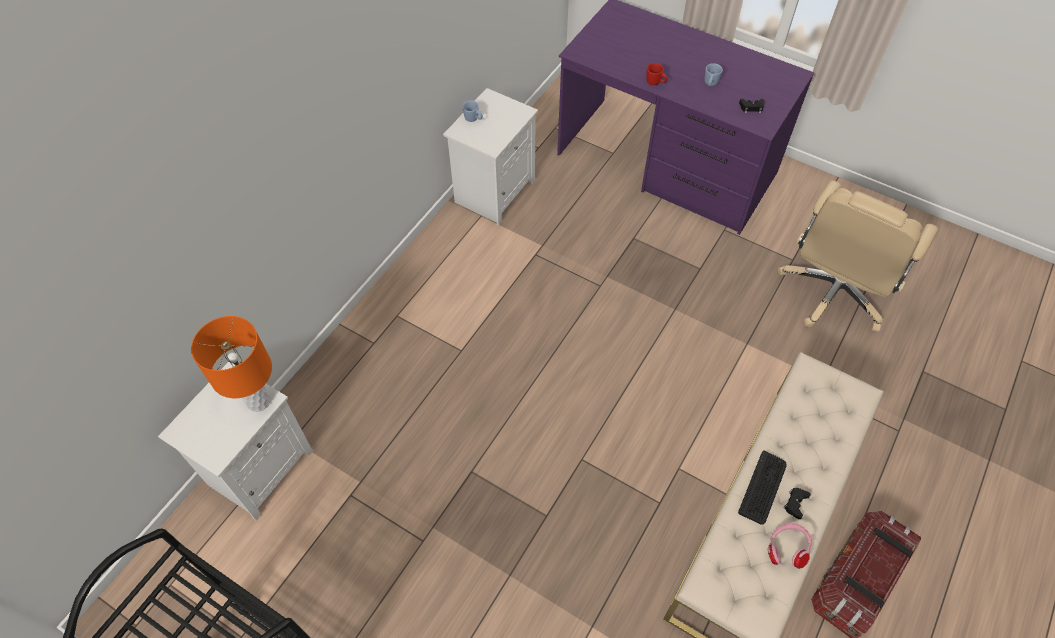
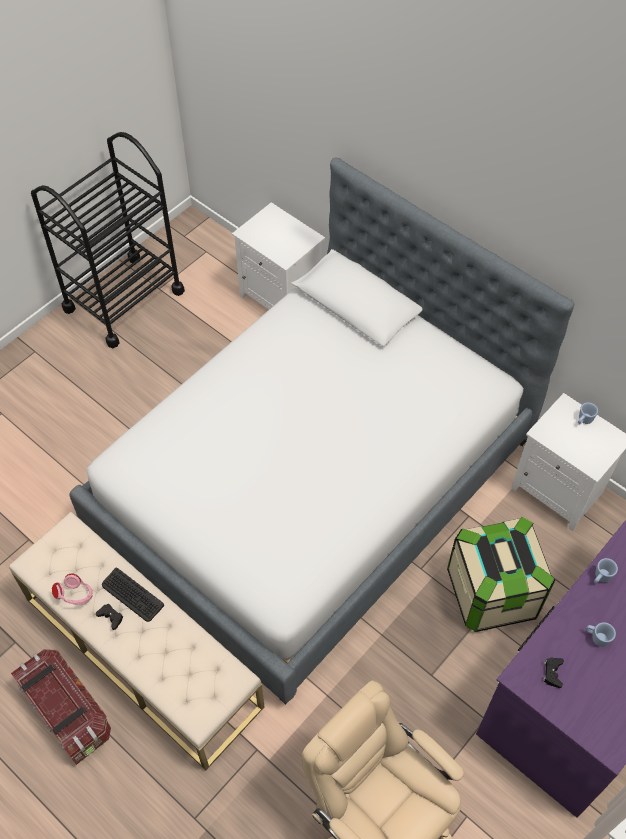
camera: 100 degrees right, 0 degrees up
orange table lamp [191,316,272,412] -> none
red mug [646,63,667,85] -> blue mug [594,558,618,584]
none -> bed [70,158,574,704]
none -> storage box [447,517,555,632]

